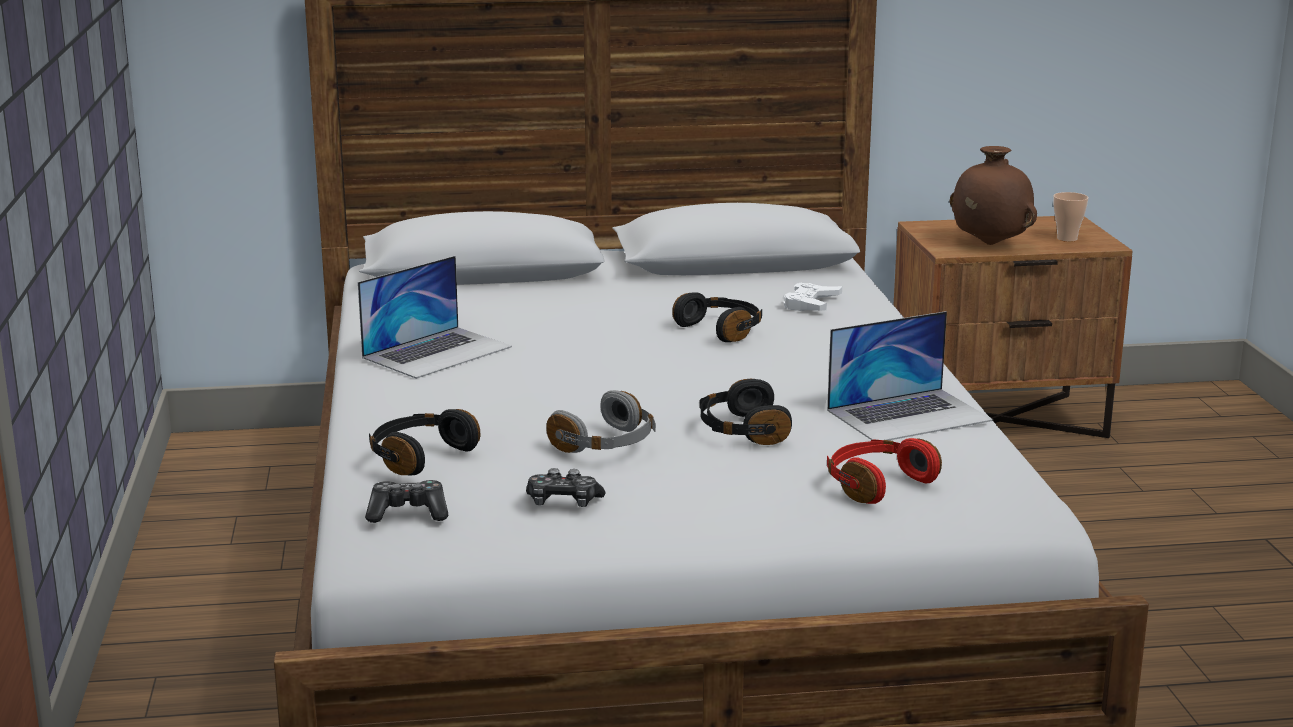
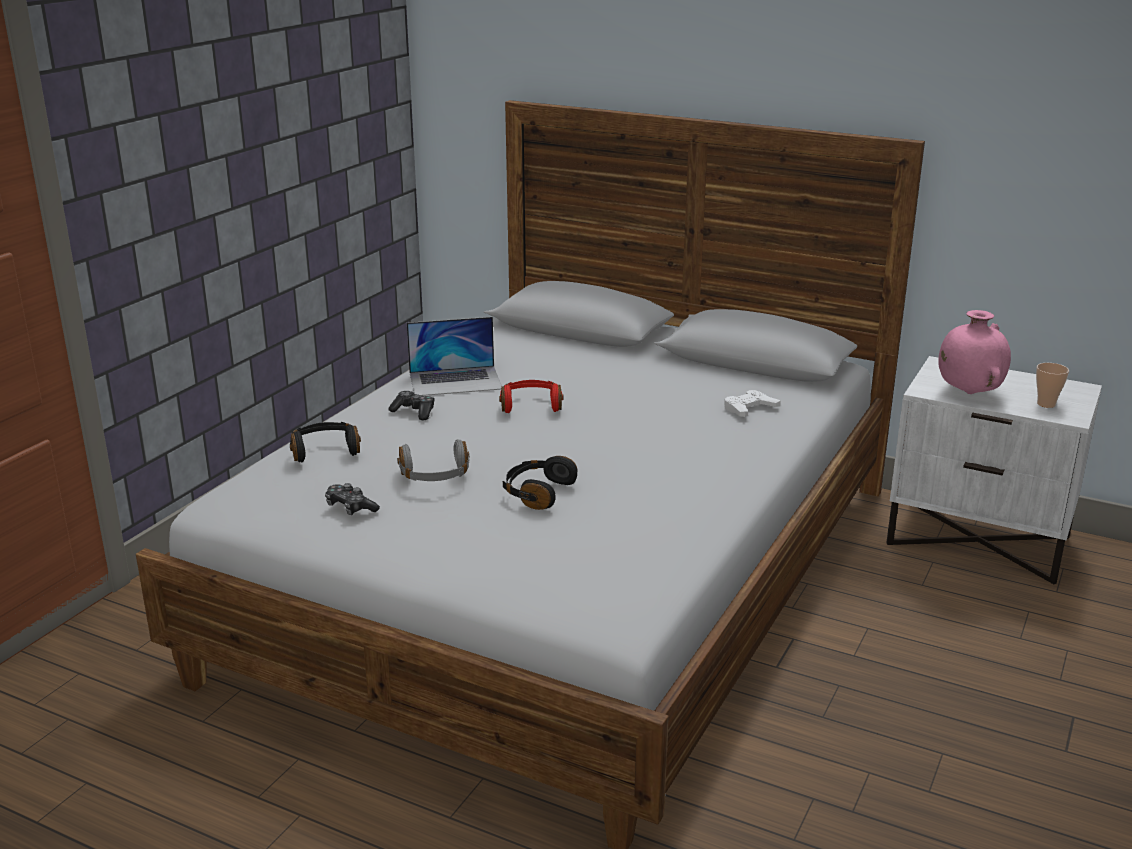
camera: 35 degrees right, 5 degrees up
game controller [365,480,448,523] -> game controller moved to [388,391,434,421]
black headphones [672,292,762,342] -> none
laptop [827,311,993,440] -> none
red headphones [827,438,942,504] -> red headphones moved to [499,380,564,413]
brown nightstand [894,216,1133,438] -> white nightstand [886,356,1102,584]
brown vase [950,146,1037,245] -> pink vase [939,310,1011,394]

